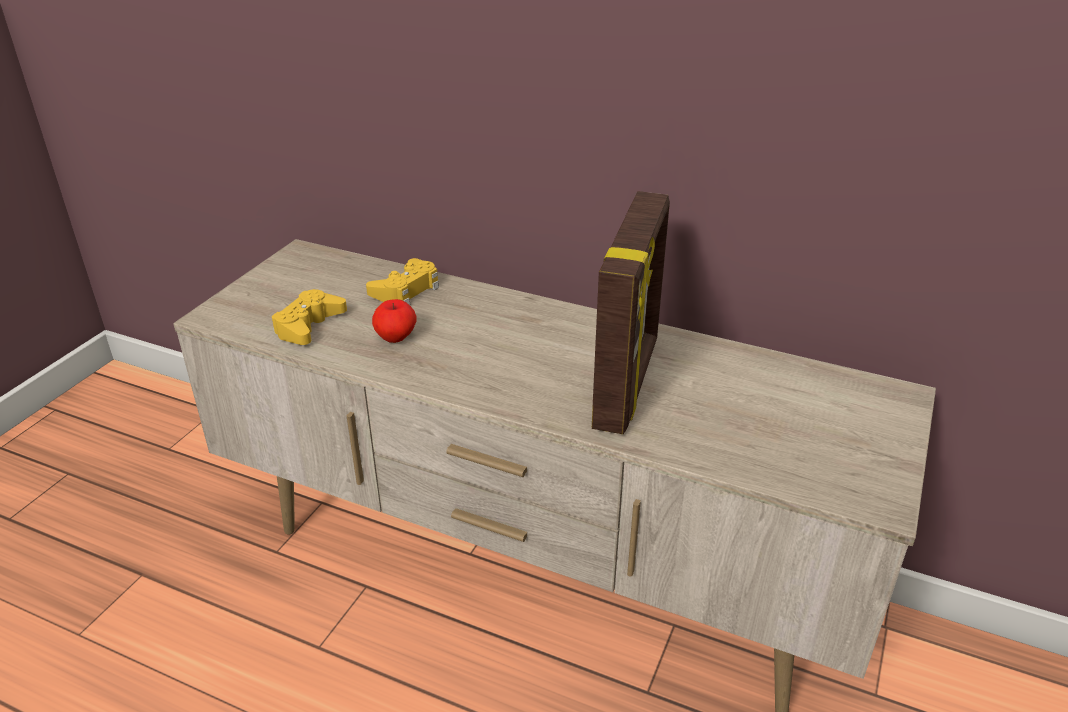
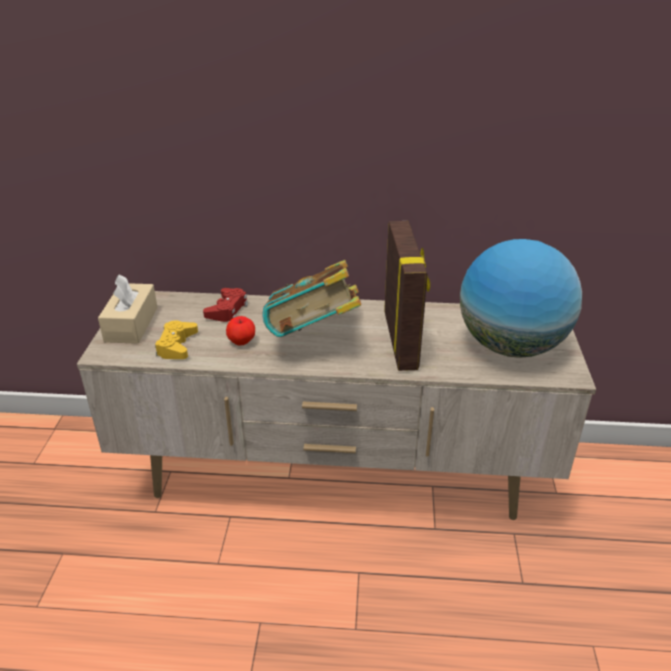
camera: 20 degrees left, 0 degrees up
yellow game controller [366,258,439,305] -> red game controller [203,288,248,322]
none -> beige tissue box [98,275,158,344]
none -> book [262,260,361,337]
none -> globe [460,239,582,358]

